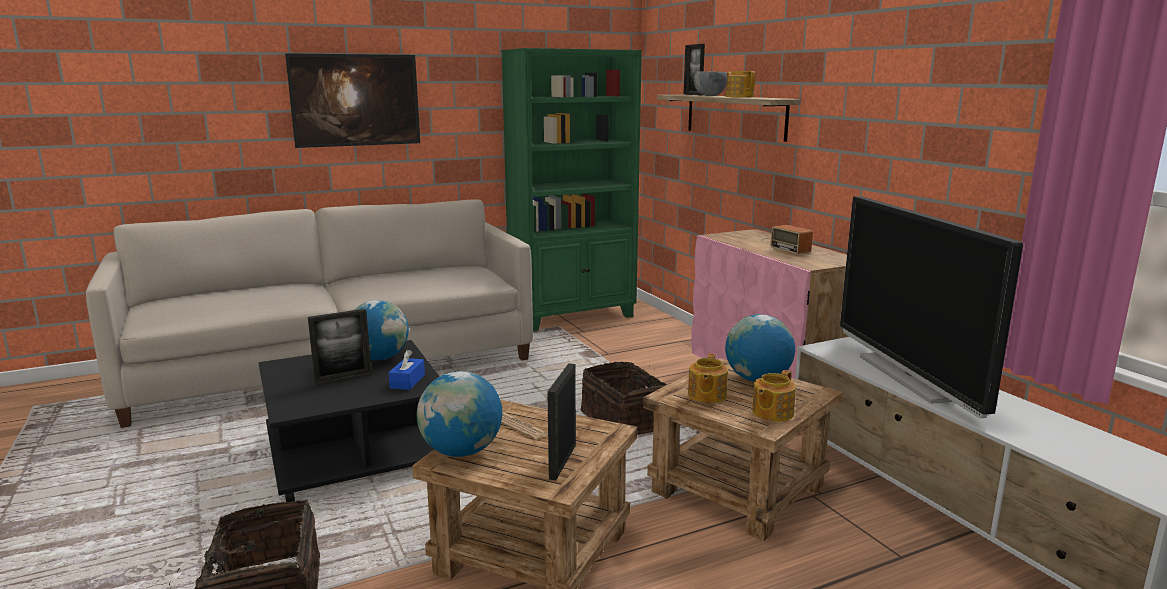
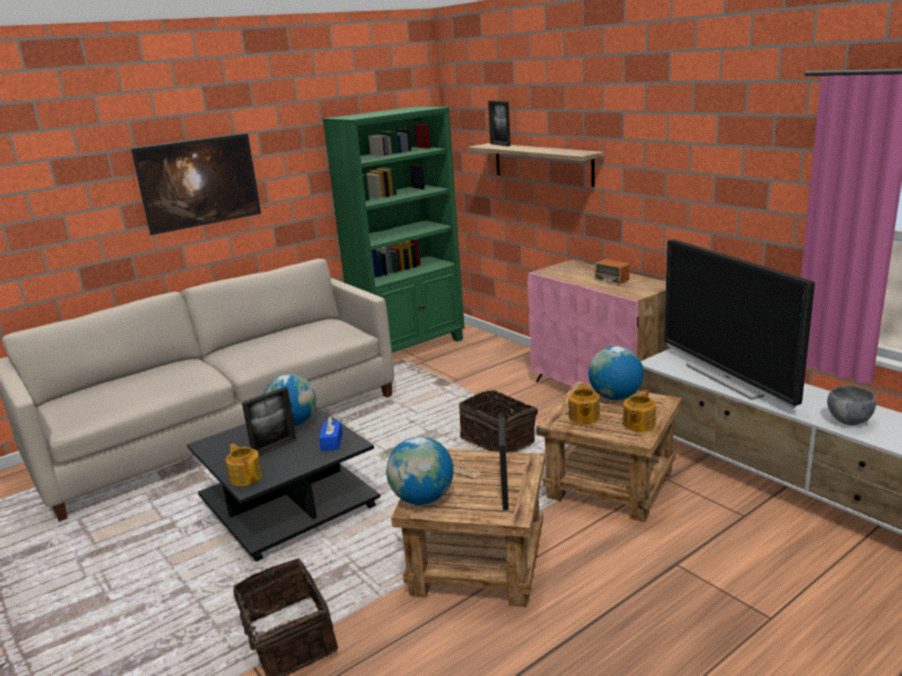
camera: 10 degrees left, 5 degrees up
grey bowl [694,71,728,96] -> grey bowl moved to [827,385,876,425]
teapot [726,71,755,97] -> teapot moved to [226,443,262,486]

